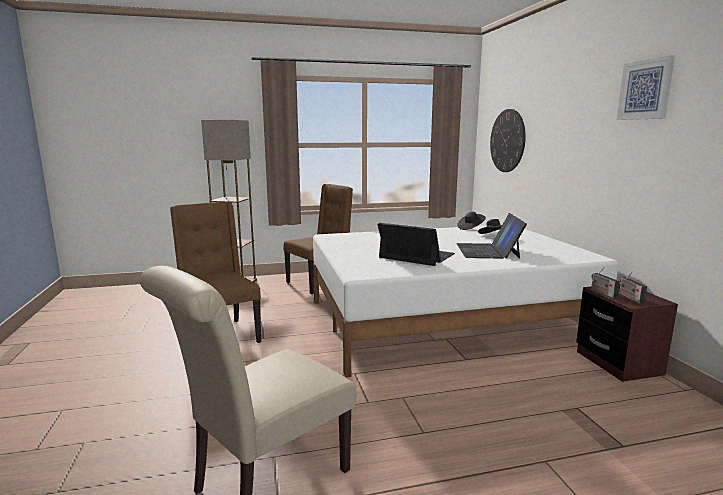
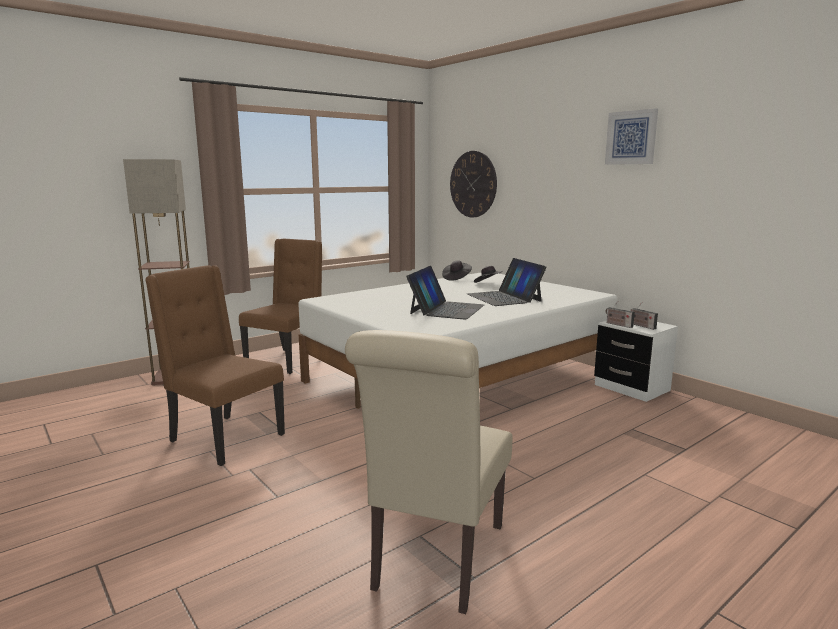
camera: 25 degrees left, 0 degrees up
laptop [378,223,455,266] -> laptop turned 105 degrees clockwise [406,266,484,320]
brown nightstand [576,284,678,382] -> white nightstand [594,320,678,402]

